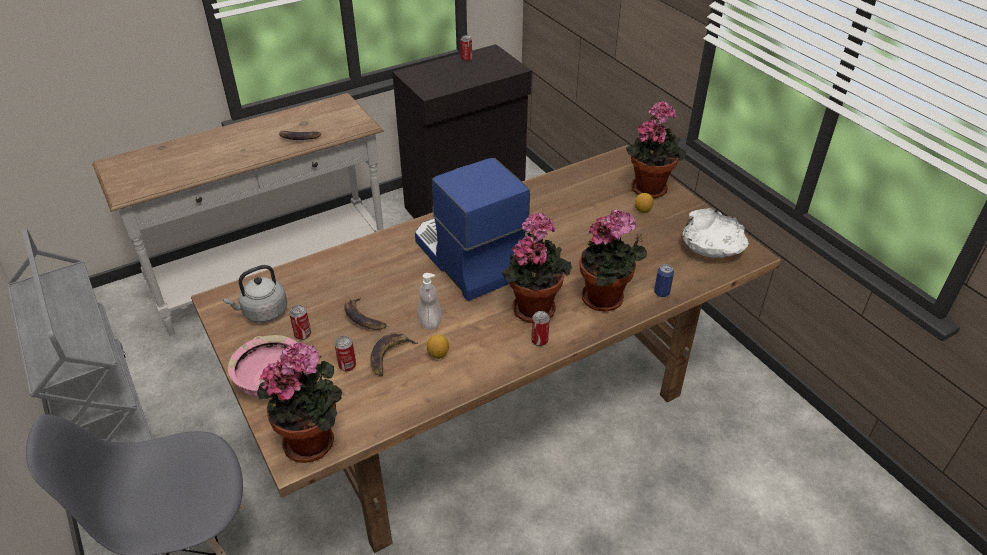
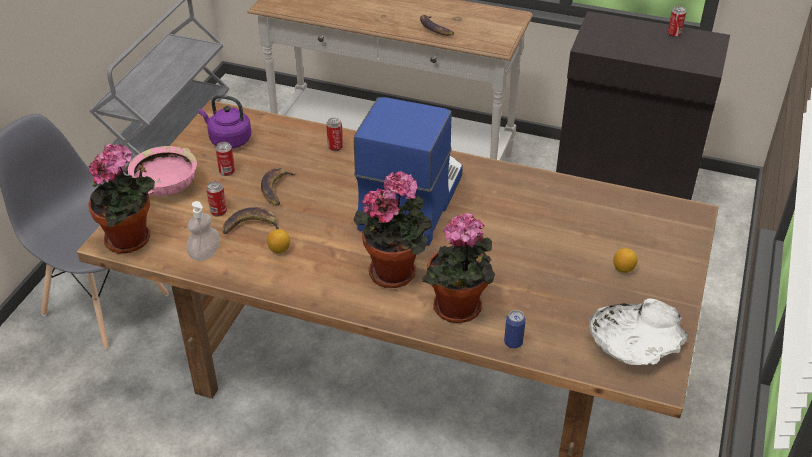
camera: 50 degrees right, 0 degrees up
grey kettle [223,265,287,323] -> purple kettle [199,95,251,149]
soap dispenser [417,273,442,330] -> soap dispenser moved to [186,201,220,261]
can [531,311,550,346] -> can moved to [326,118,343,151]
potted plant [626,101,686,199] -> none

